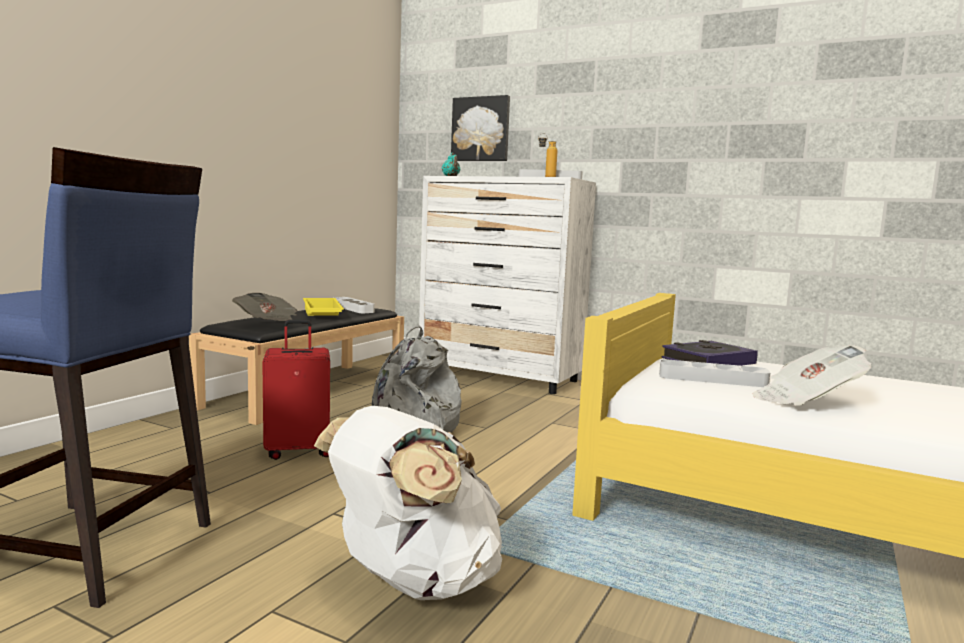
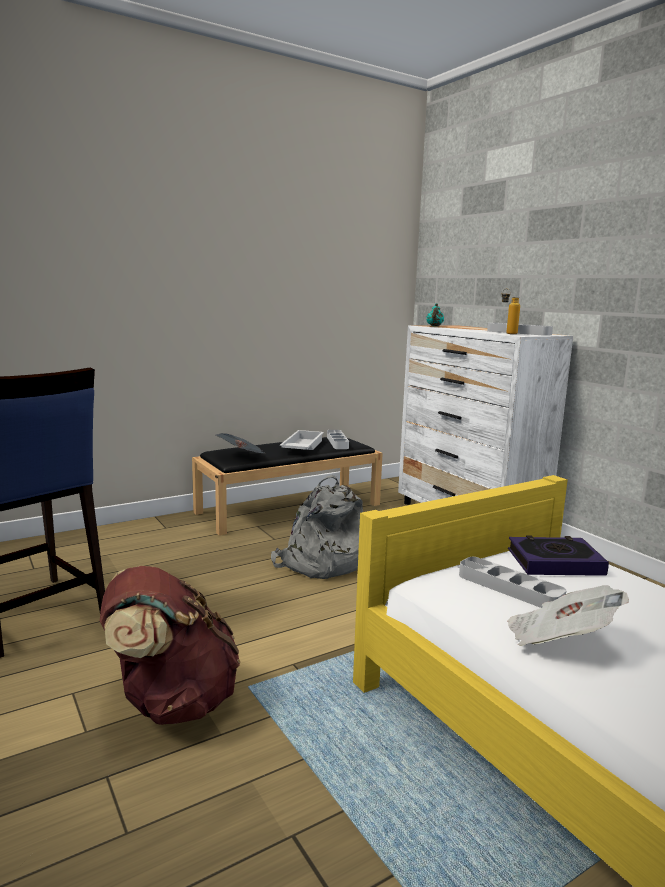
camera: 30 degrees right, 5 degrees up
red suitcase [262,320,330,460] -> none
yellow tray [303,298,344,316] -> white tray [280,430,324,450]
white backpack [314,406,502,600] -> brown backpack [100,566,240,725]
picture [451,95,510,161] -> none

